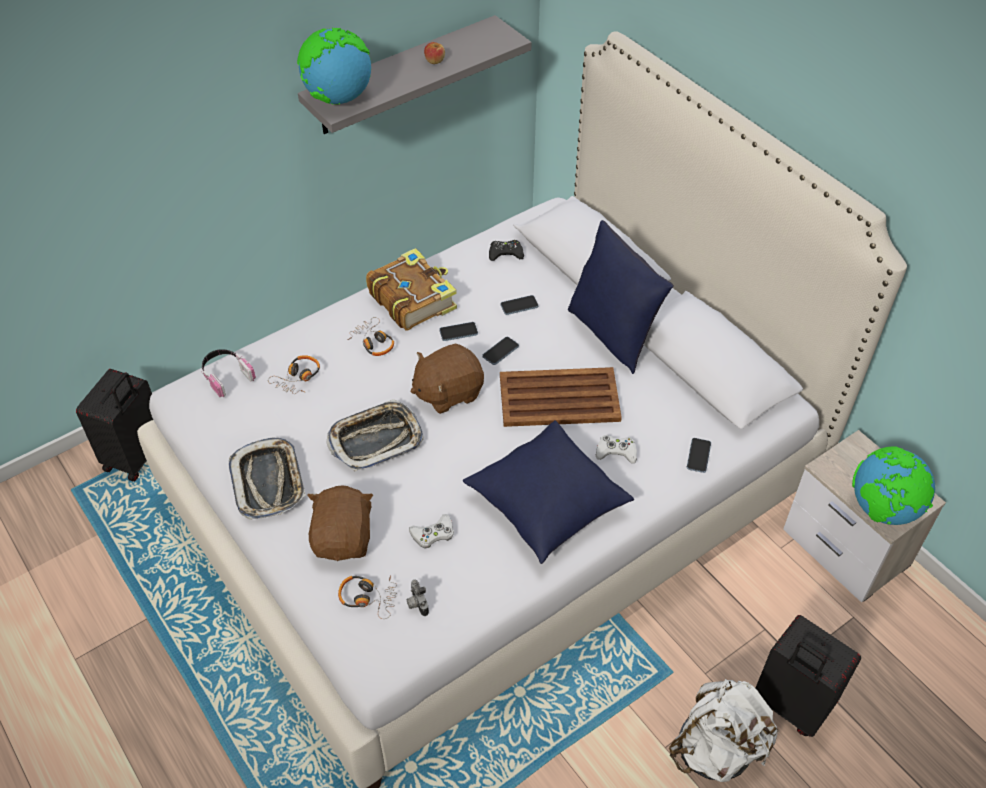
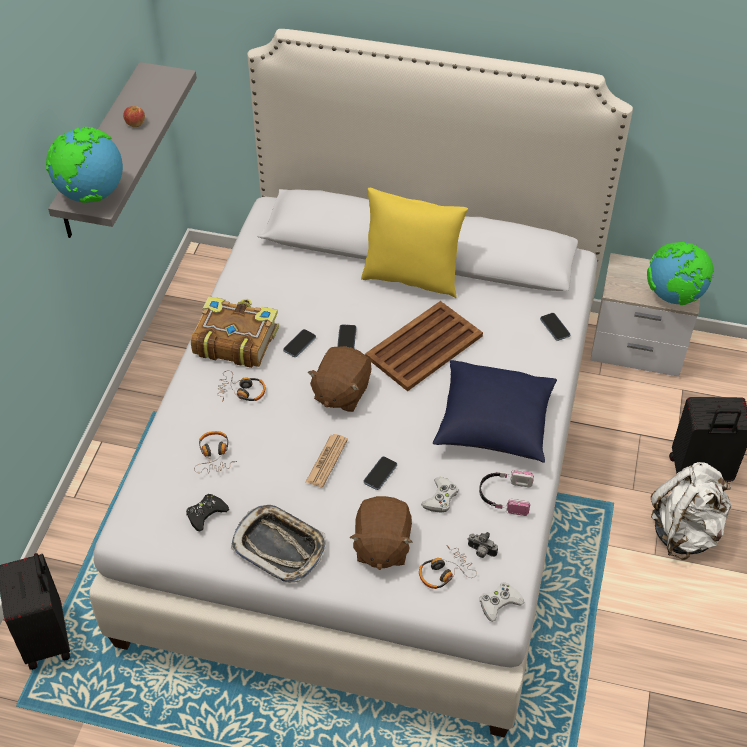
camera: 40 degrees left, 0 degrees up
headphones [201,349,256,397] -> headphones moved to [479,470,534,516]
brown plush toy [308,485,373,561] -> brown plush toy turned 135 degrees counterclockwise [350,496,412,570]
tray [326,399,424,472] -> newspaper [306,434,348,487]
black game controller [489,240,524,261] -> black game controller moved to [186,494,229,531]
phone [501,295,539,315] -> phone moved to [364,456,397,490]
blue pillow [568,220,674,374] -> yellow pillow [361,188,468,298]
white game controller [596,435,637,463] -> white game controller moved to [480,582,524,622]

